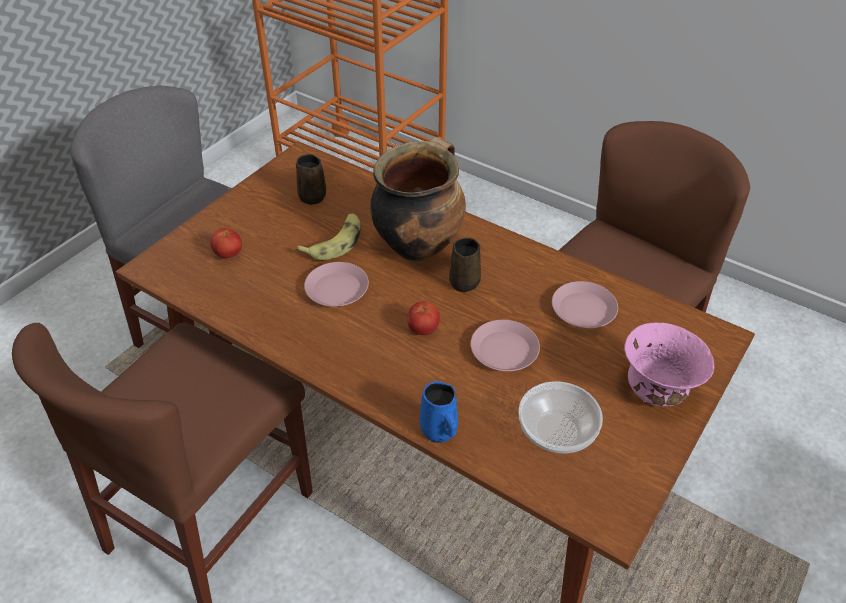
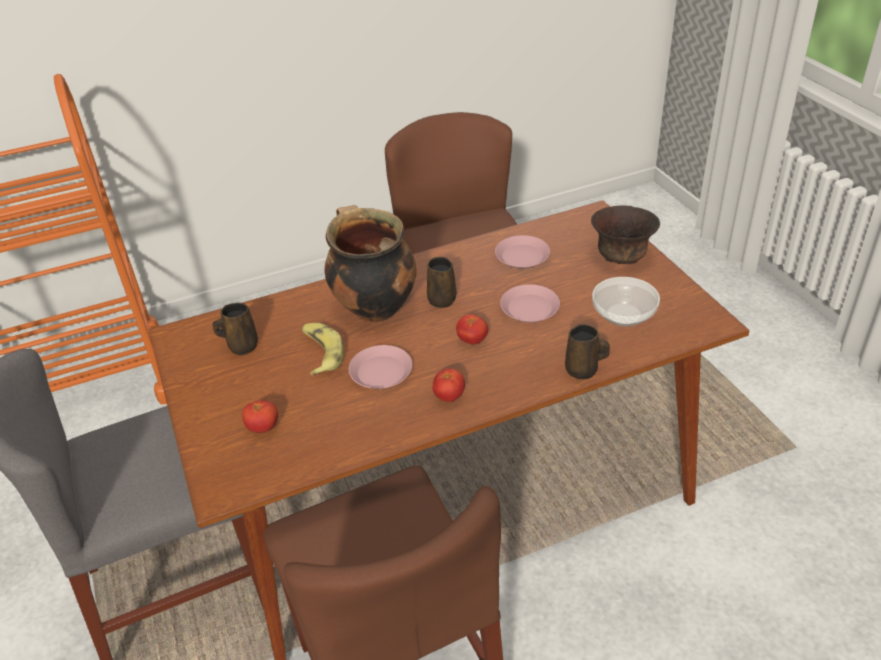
camera: 55 degrees left, 5 degrees down
blue mug [420,381,458,443] -> brown mug [565,324,610,379]
pink bowl [624,323,714,407] -> brown bowl [591,205,660,264]
none -> tomato [432,368,465,402]

